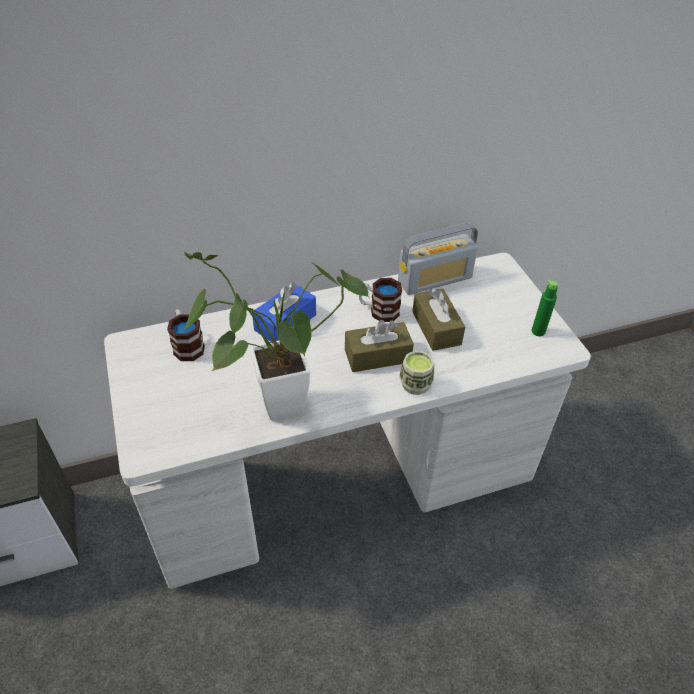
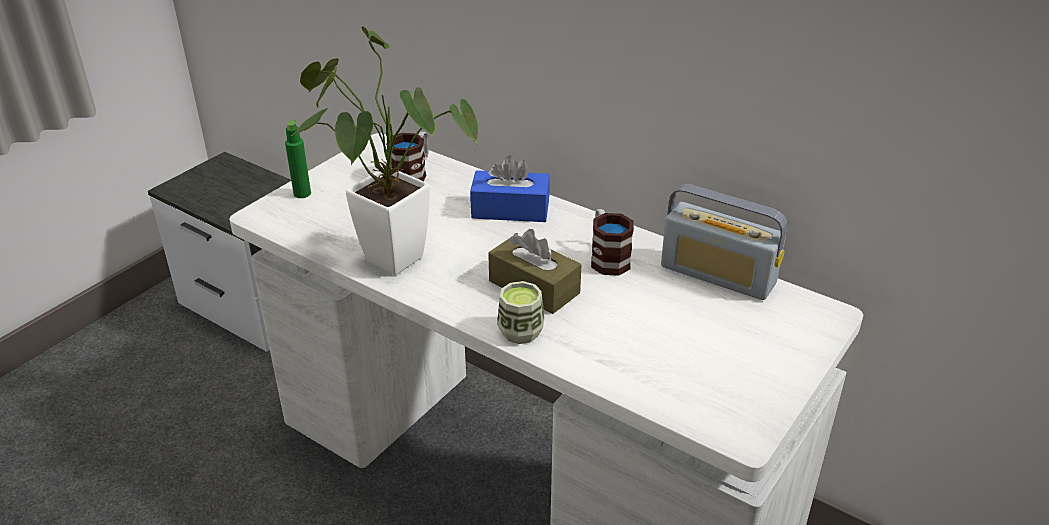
camera: 55 degrees right, 10 degrees down
brown tissue box [412,288,465,351] -> none
green bottle [531,280,558,336] -> green bottle moved to [285,120,311,198]

